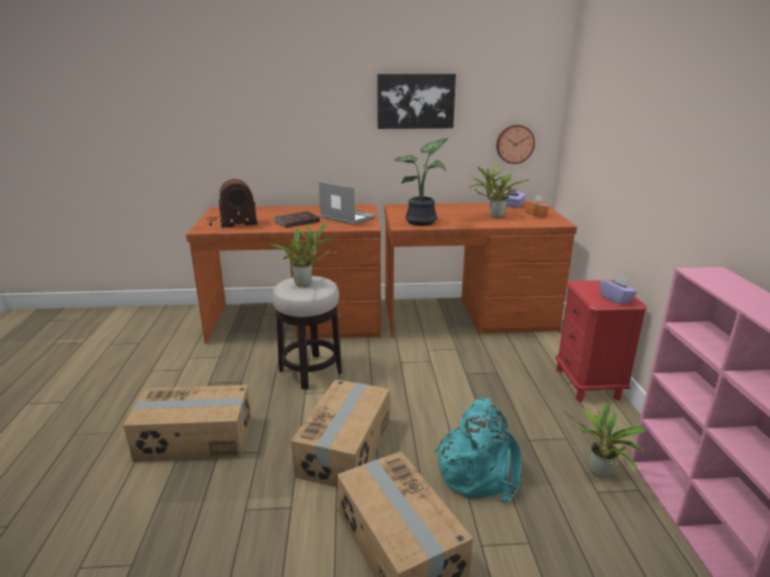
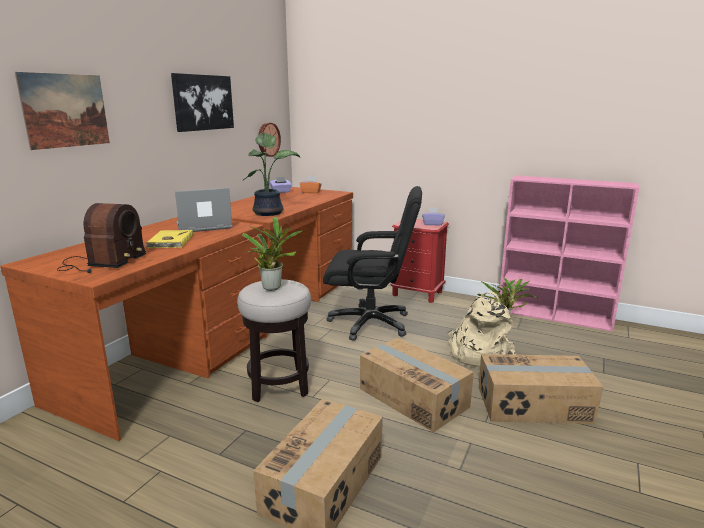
camera: 60 degrees left, 5 degrees down
brown book [273,211,320,228] -> yellow book [144,230,193,248]
turquoise backpack [434,398,522,503] -> beige backpack [448,292,516,368]
potted plant [469,164,530,218] -> none
none -> picture [15,72,110,150]
none -> black office chair [323,186,422,341]

